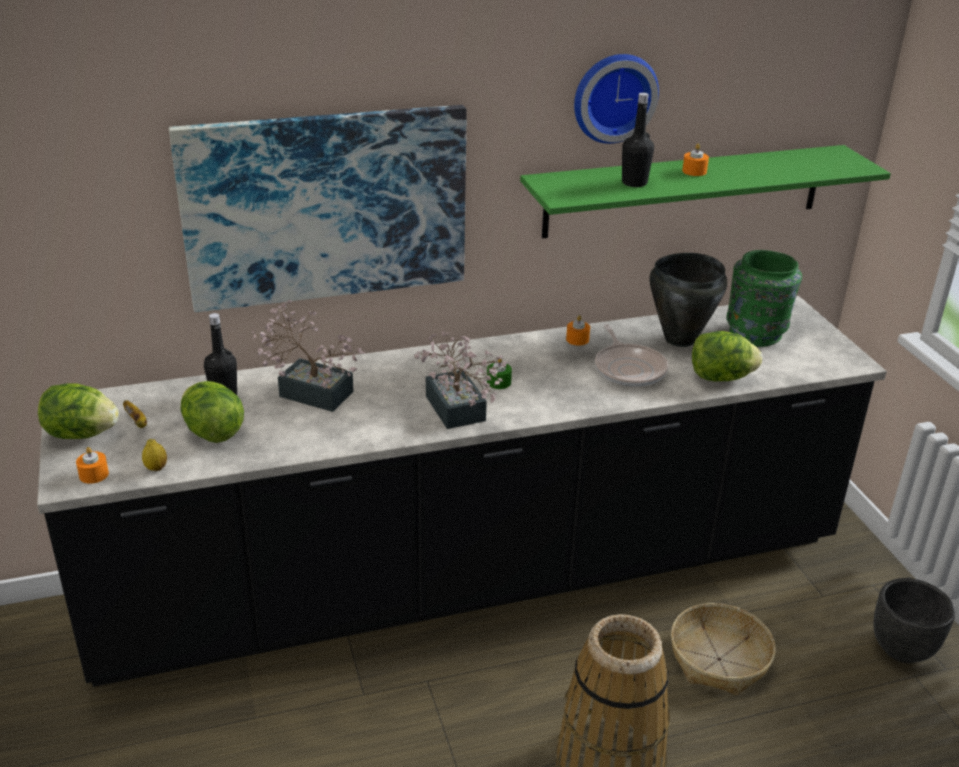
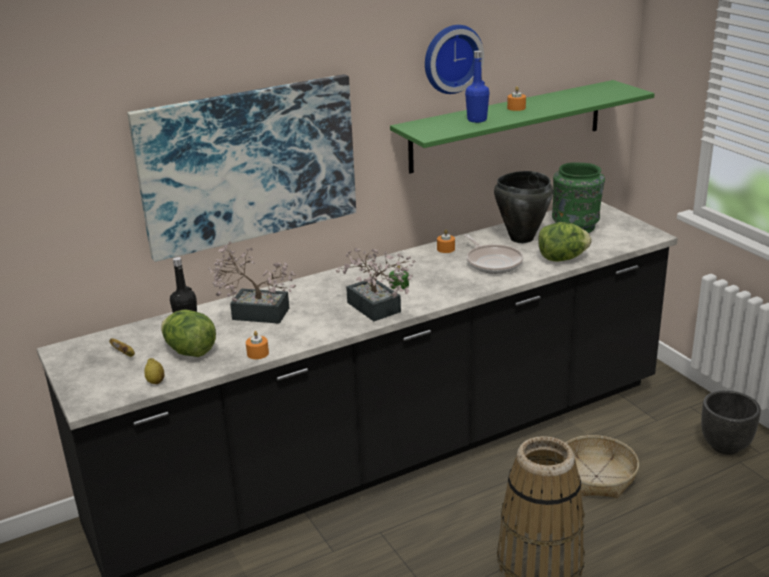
camera: 10 degrees left, 5 degrees down
lettuce [38,383,119,439] -> none
orange candle [76,447,109,484] -> orange candle moved to [246,331,269,359]
black bottle [622,93,654,187] -> blue bottle [465,50,489,123]

